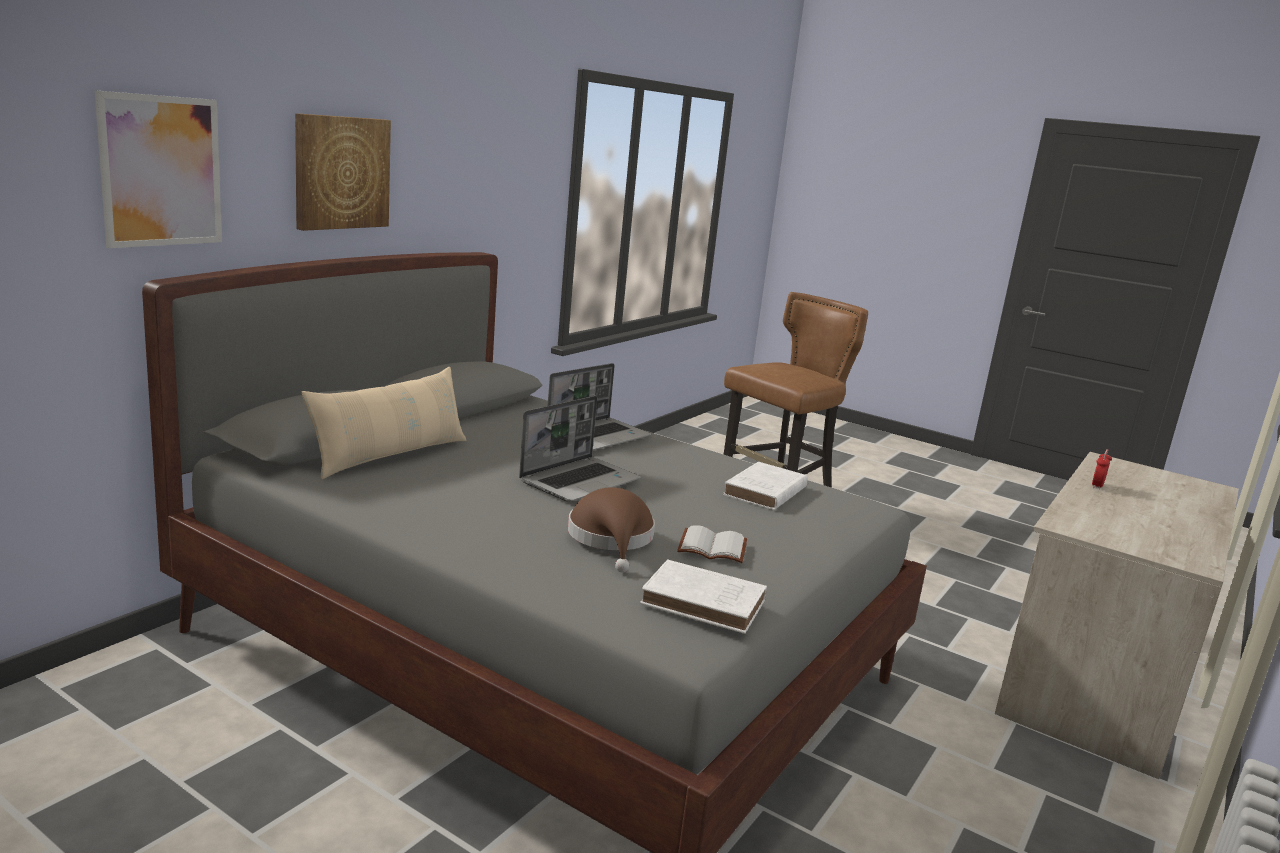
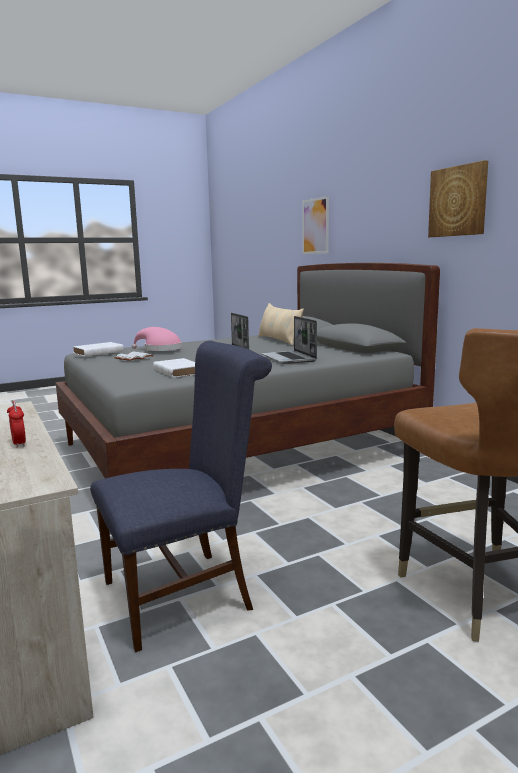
camera: 120 degrees right, 5 degrees down
picture [295,113,391,231] -> picture moved to [428,160,488,237]
brown hat [568,487,655,572] -> pink hat [132,327,182,351]
none -> blue chair [90,341,272,652]

